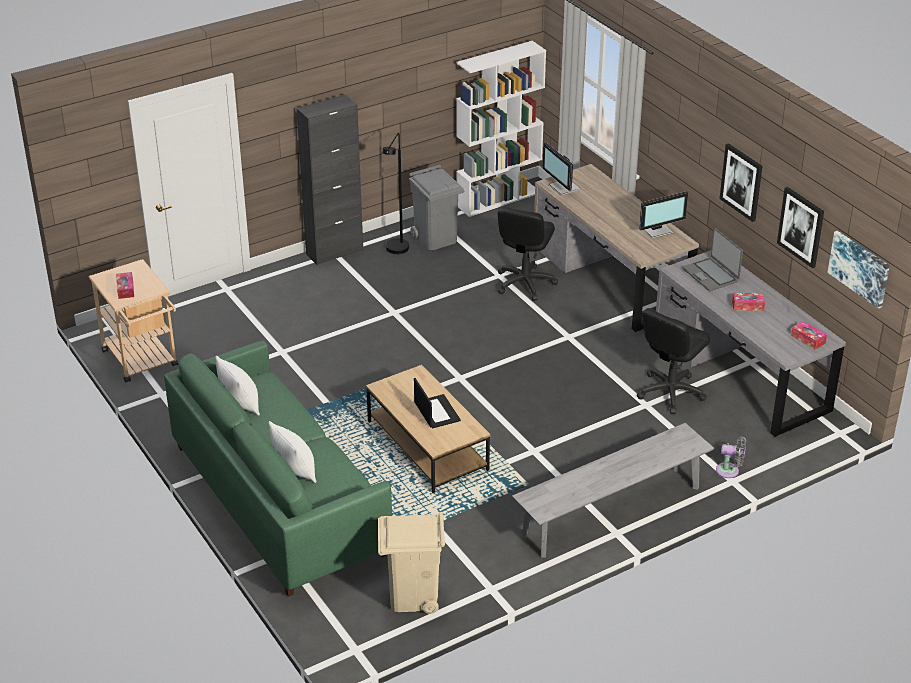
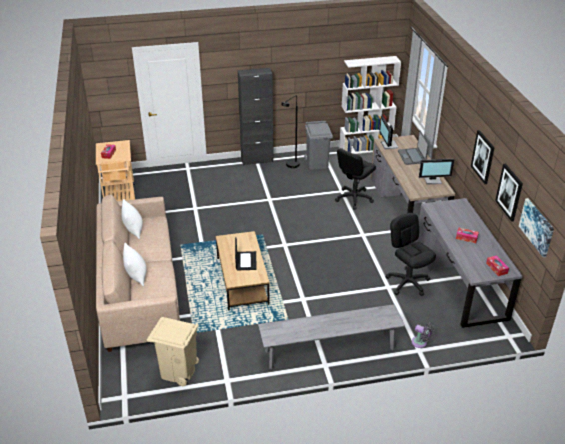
camera: 20 degrees right, 0 degrees up
green sofa [164,341,392,597] -> beige sofa [96,195,180,352]
black office chair [637,308,710,414] -> black office chair turned 90 degrees clockwise [385,213,436,296]
laptop [683,228,743,291] -> laptop moved to [398,130,429,165]

